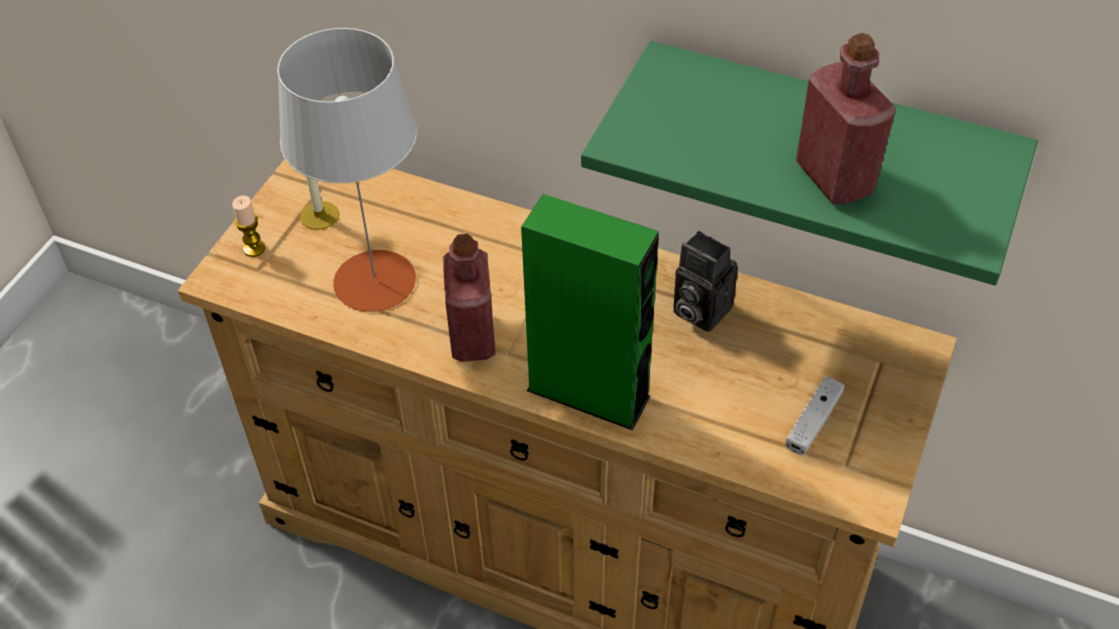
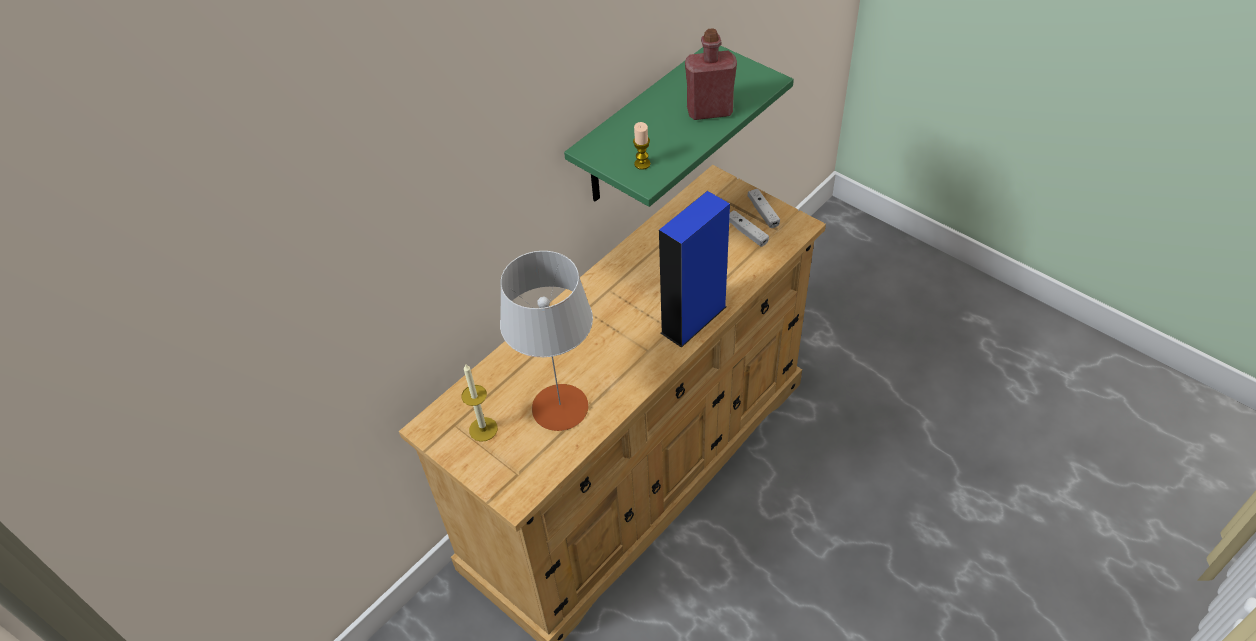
camera: 70 degrees left, 0 degrees up
candle [232,195,265,257] -> candle moved to [633,122,651,170]
red bottle [443,234,496,362] -> none
green speaker [521,194,659,430] -> blue speaker [659,191,730,348]
camera [673,231,738,332] -> none
none -> white game controller [747,189,780,228]

